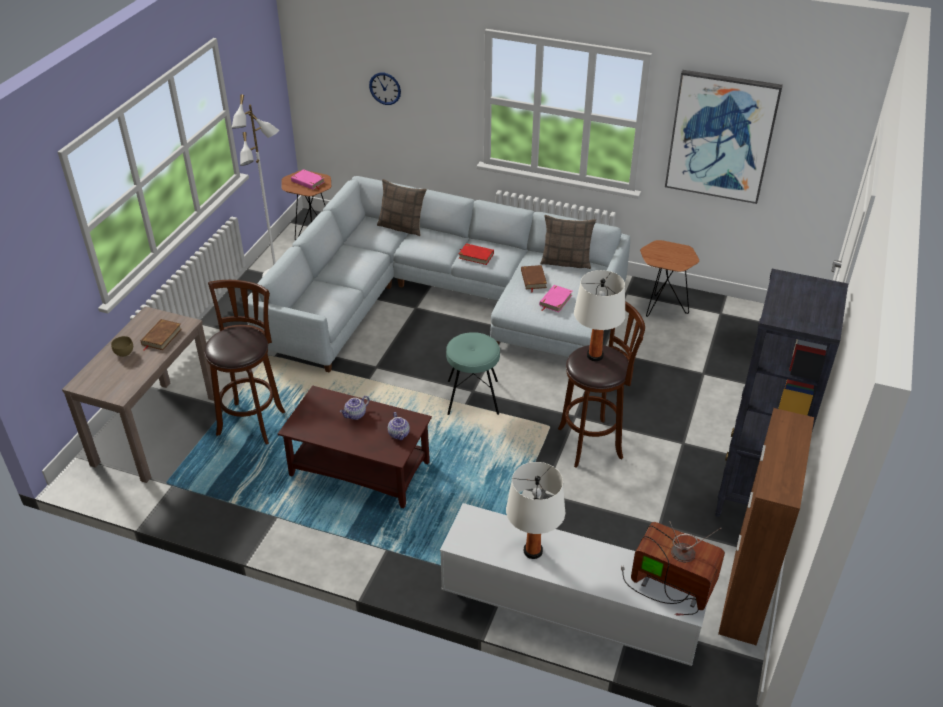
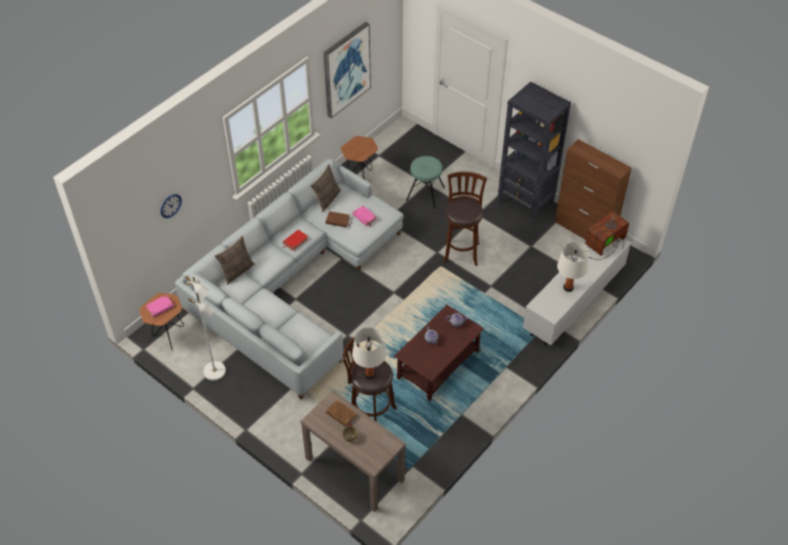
camera: 70 degrees left, 10 degrees up
turquoise stool [446,332,500,415] -> turquoise stool moved to [406,156,445,208]
white table lamp [574,270,625,361] -> white table lamp moved to [352,327,386,379]

